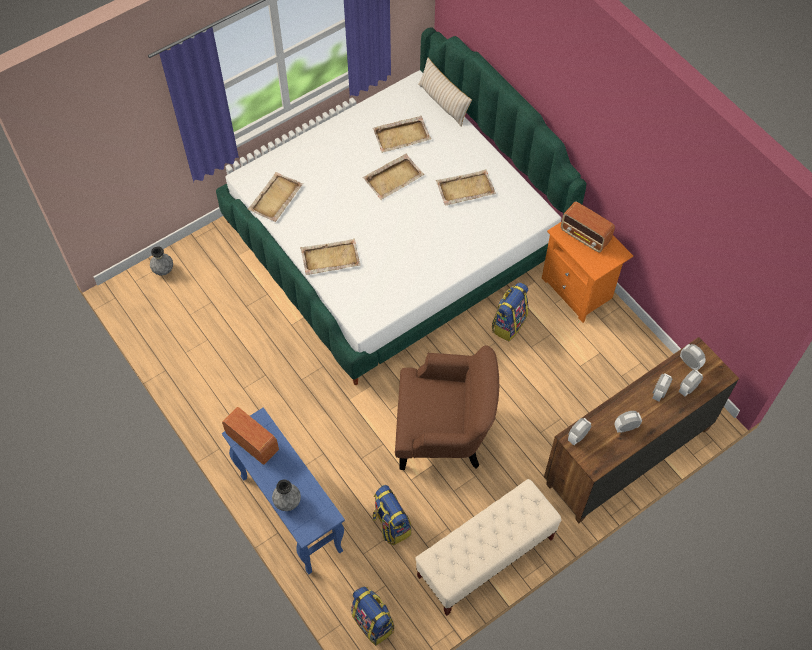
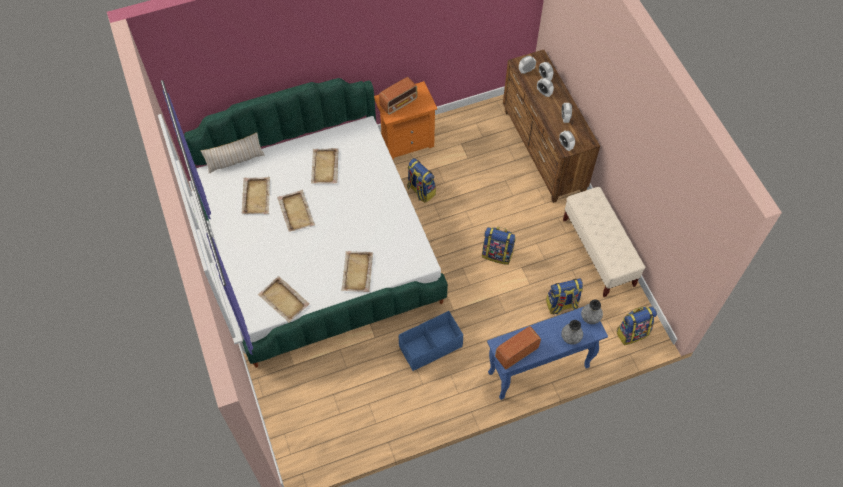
camera: 75 degrees left, 0 degrees up
grey vase [150,247,173,276] -> grey vase moved to [581,300,603,324]
brown armchair [395,345,499,470] -> backpack [482,227,516,265]
none -> blue storage box [399,311,463,371]

